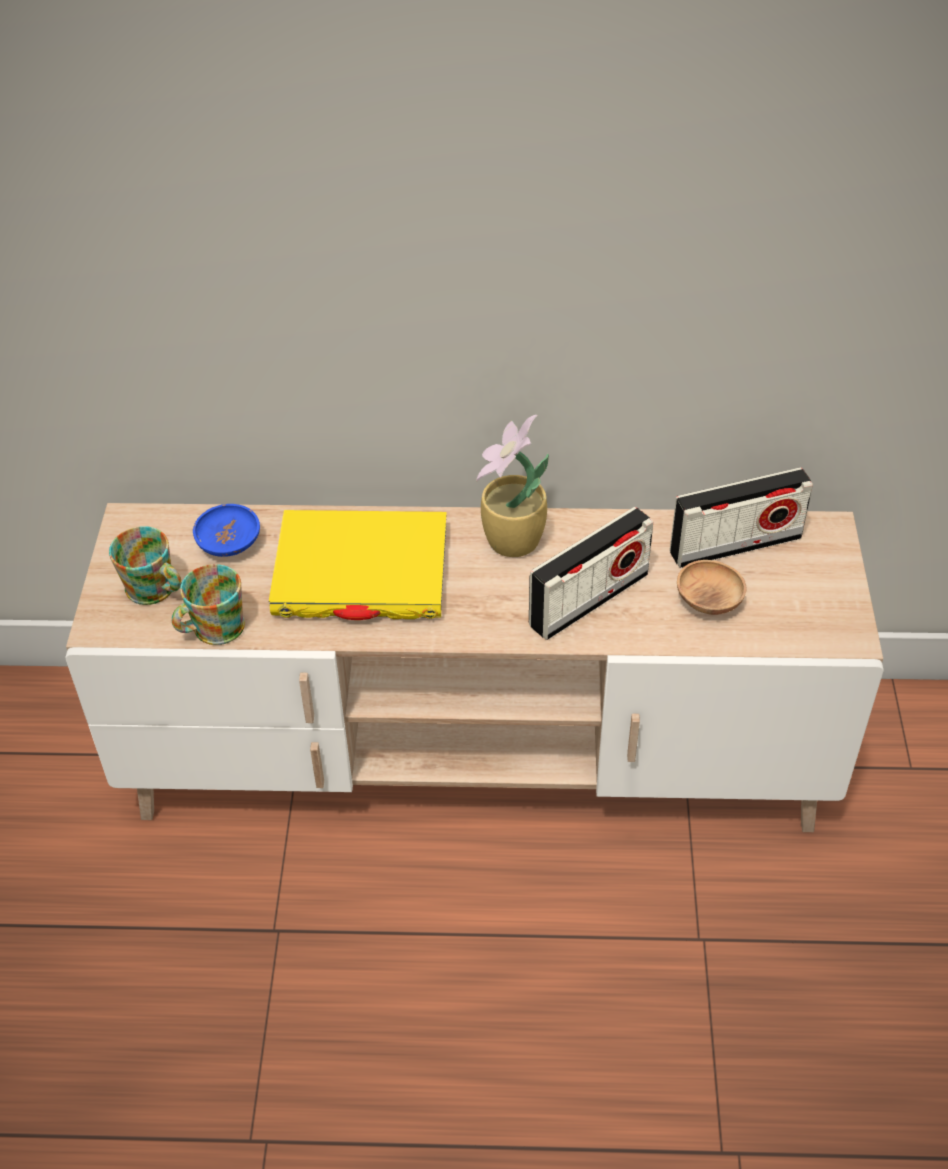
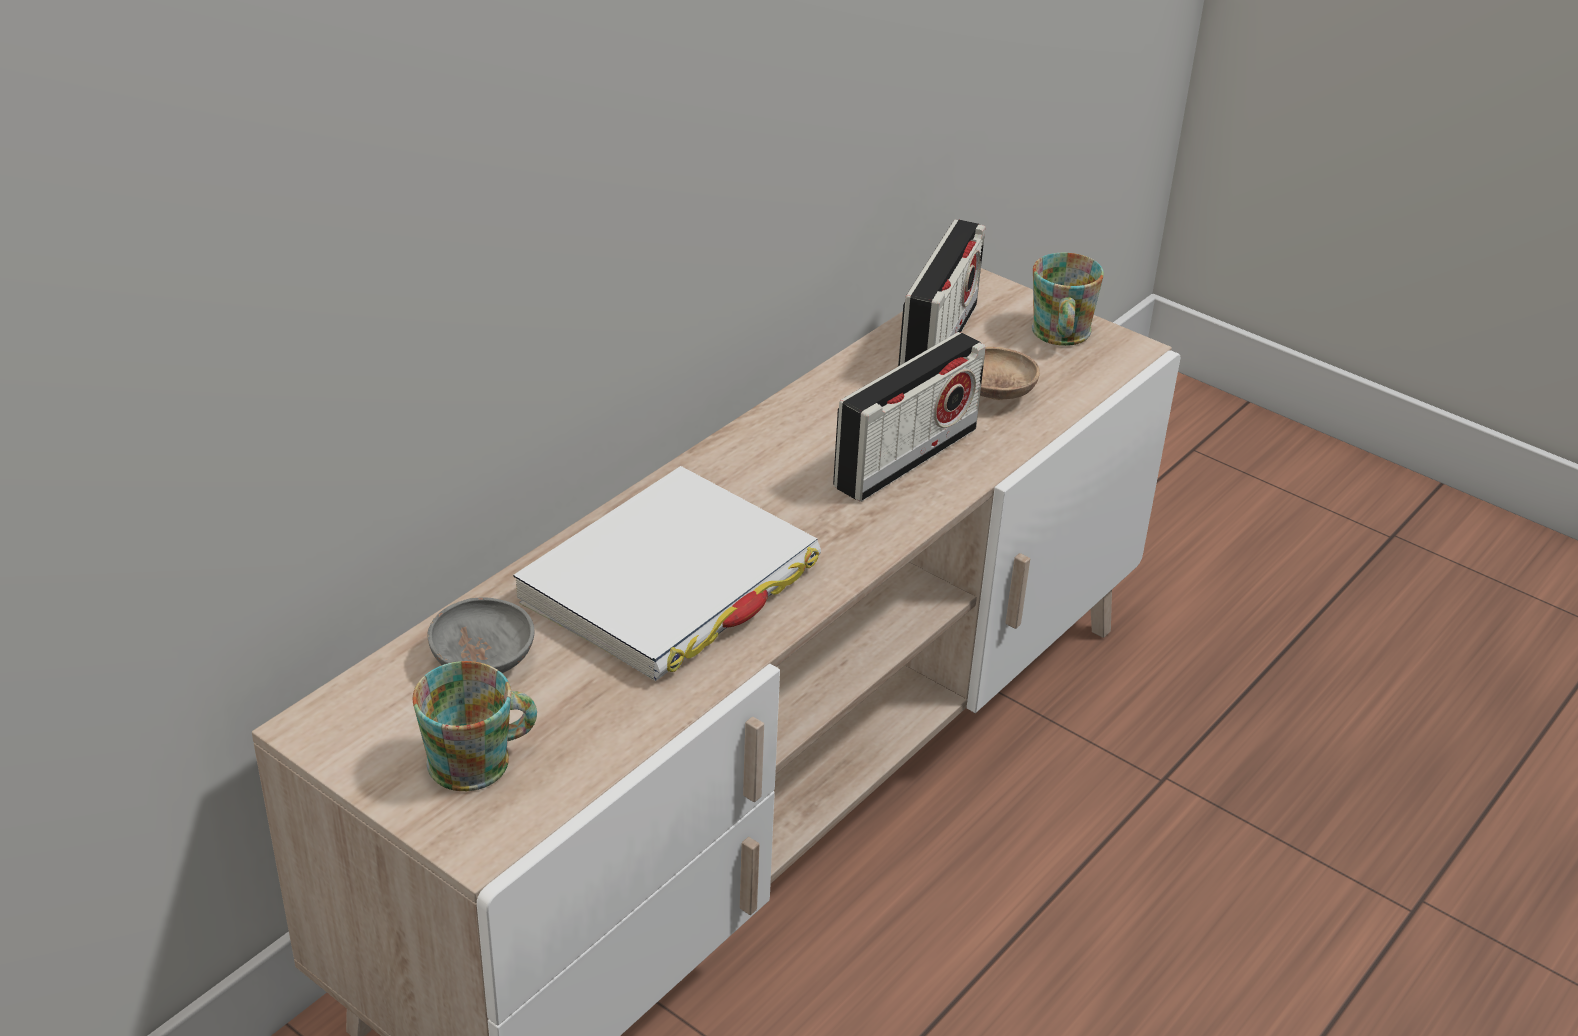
camera: 55 degrees left, 10 degrees down
mug [172,564,245,645] -> mug moved to [1032,253,1104,346]
blue bowl [193,504,260,557] -> grey bowl [427,598,535,673]
yellow book [269,510,447,620] -> white book [513,466,821,681]
potted plant [476,415,549,557] -> none
radio [529,507,654,640] -> radio turned 45 degrees clockwise [833,332,986,502]

